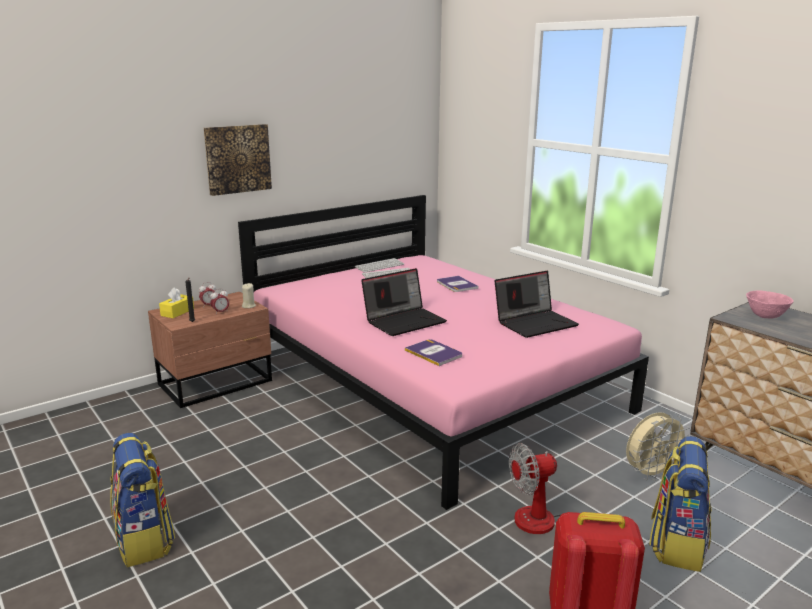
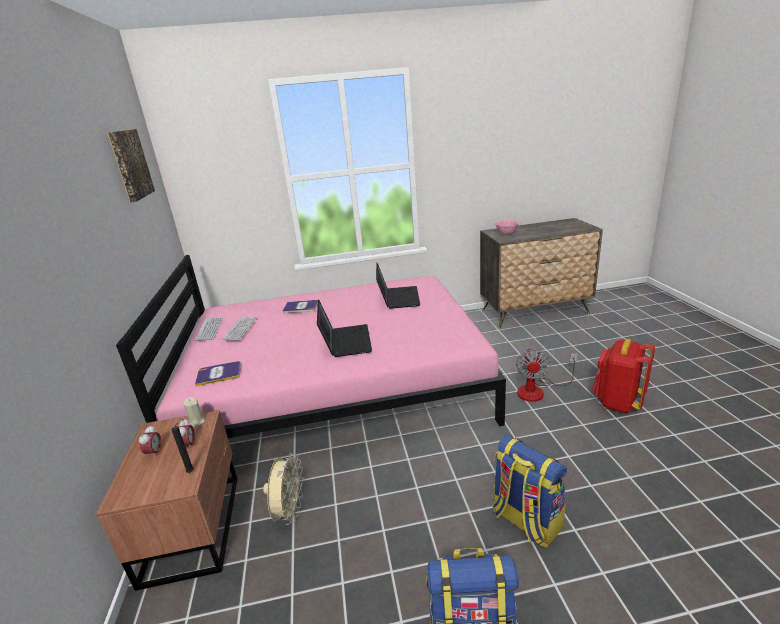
camera: 60 degrees left, 5 degrees up
yellow tissue box [159,287,194,318] -> none
picture [204,124,272,196] -> picture moved to [107,129,155,203]
book [405,339,462,366] -> book moved to [195,361,241,386]
beige fan [626,412,690,481] -> beige fan moved to [263,453,304,525]
backpack [649,436,711,572] -> backpack moved to [493,435,567,548]

